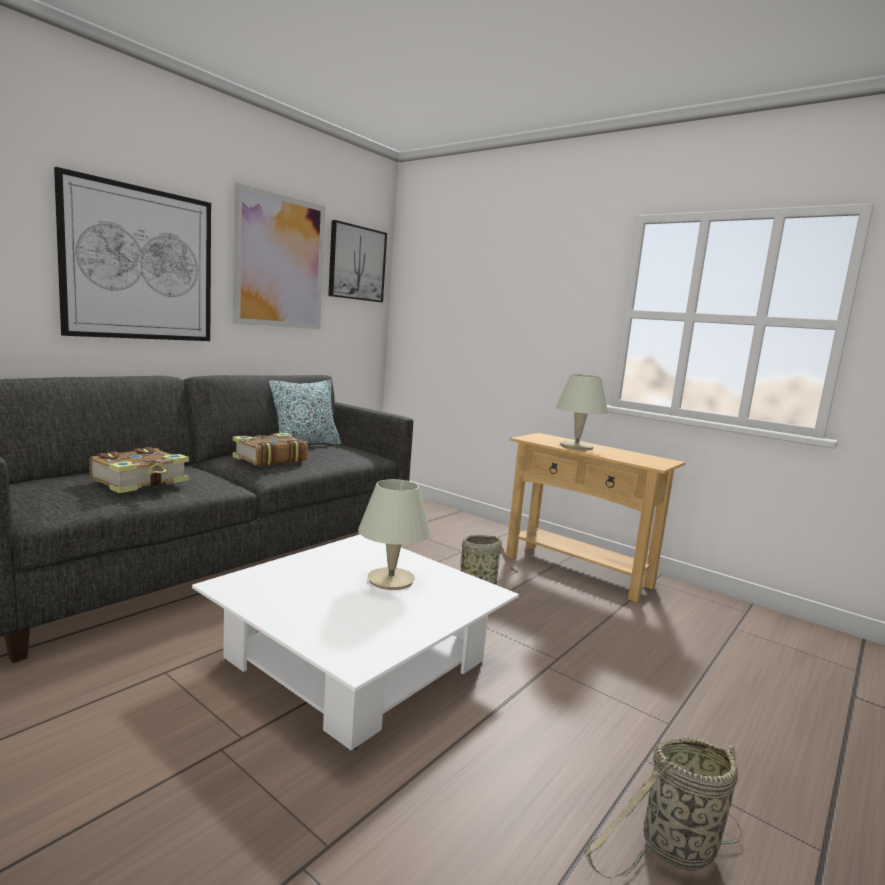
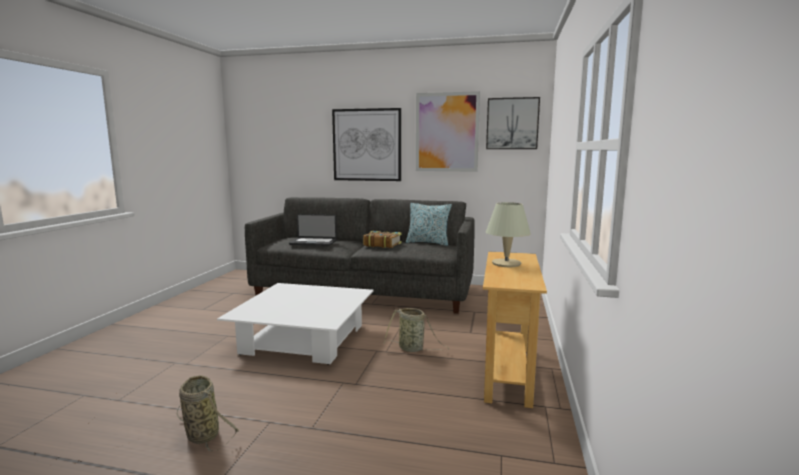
camera: 65 degrees right, 0 degrees up
book [89,447,189,493] -> laptop [289,214,337,246]
beige table lamp [358,479,431,590] -> none

